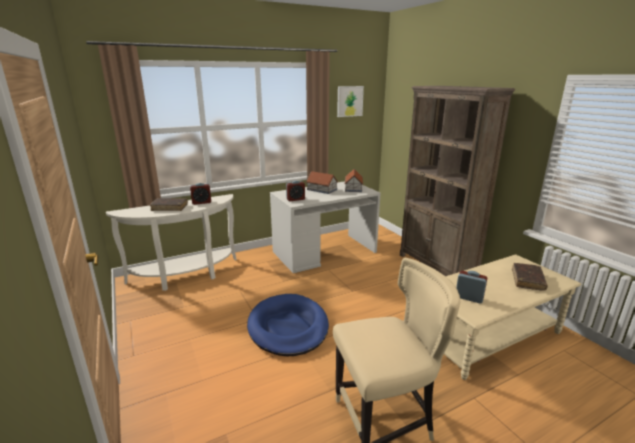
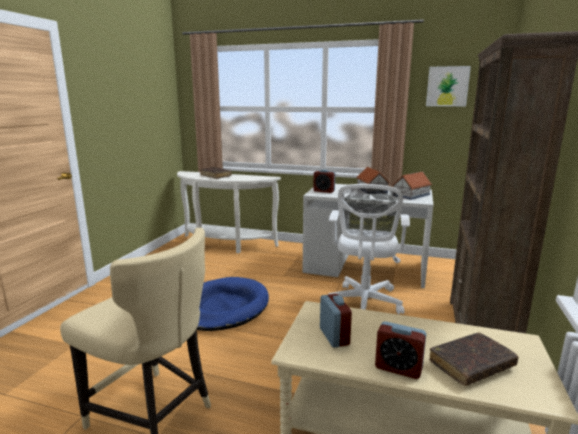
camera: 45 degrees right, 5 degrees down
alarm clock [190,183,211,205] -> alarm clock moved to [375,321,426,379]
none -> white office chair [328,184,410,314]

